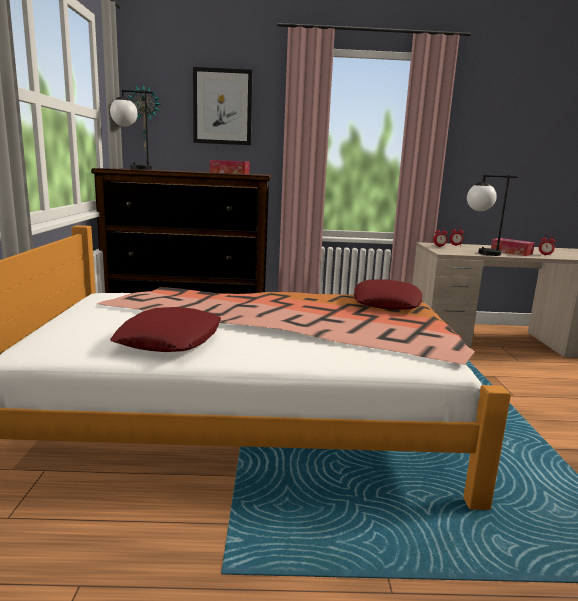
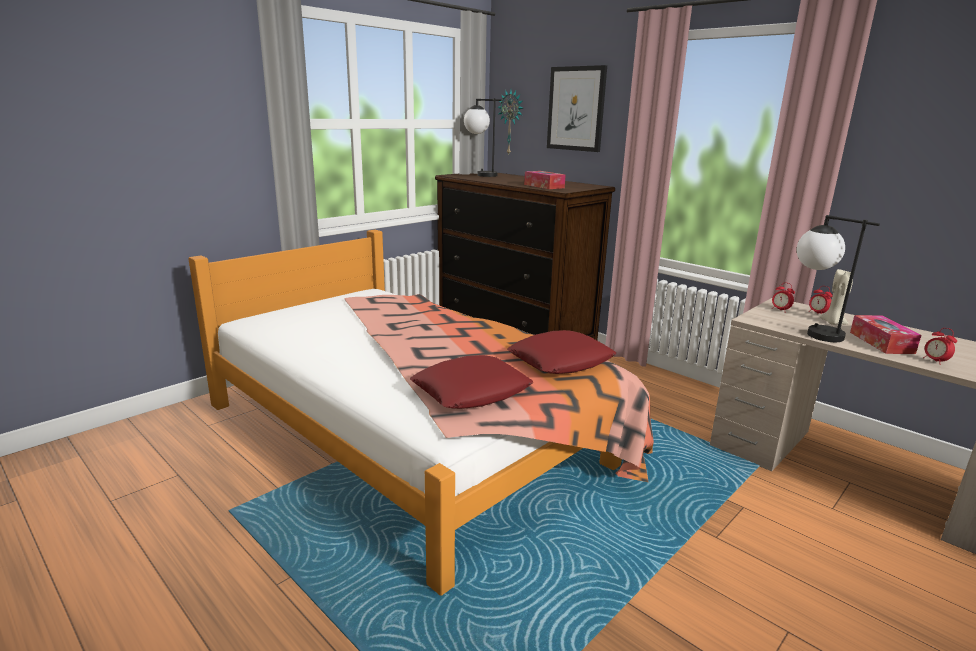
camera: 45 degrees right, 5 degrees up
red pillow [110,307,221,352] -> red pillow moved to [410,355,533,409]
none -> beige candle [820,269,853,325]

